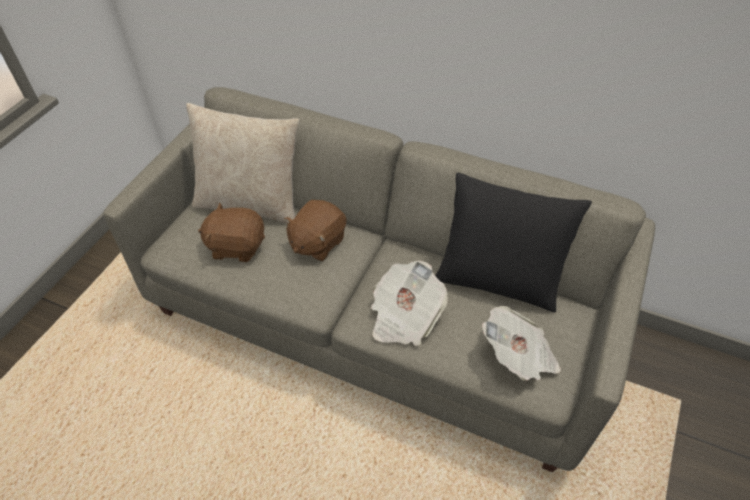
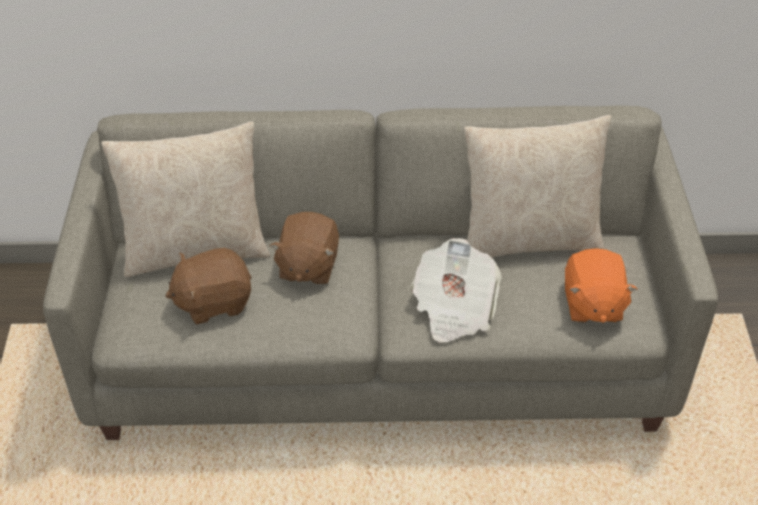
camera: 25 degrees left, 5 degrees down
black pillow [435,172,592,312] -> beige pillow [464,115,611,257]
newspaper [482,306,561,381] -> orange plush toy [565,248,637,323]

